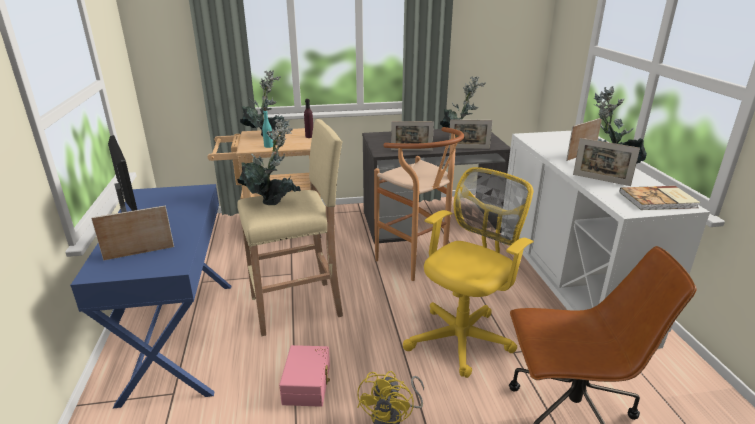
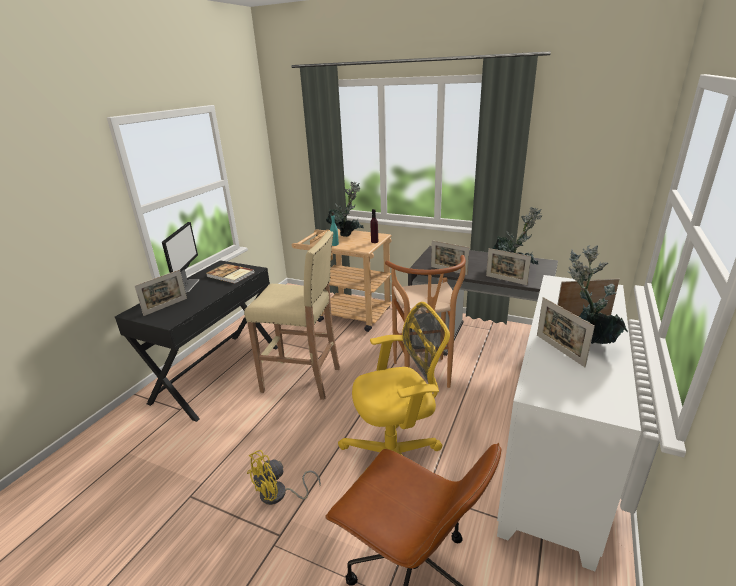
camera: 35 degrees right, 0 degrees up
blue desk [70,184,231,408] -> black desk [115,260,278,422]
picture frame [91,206,174,260] -> picture frame turned 120 degrees clockwise [134,270,187,316]
potted plant [237,119,301,205] -> none
pink storage box [279,345,330,407] -> none
book [620,186,700,210] -> book moved to [206,263,255,284]

